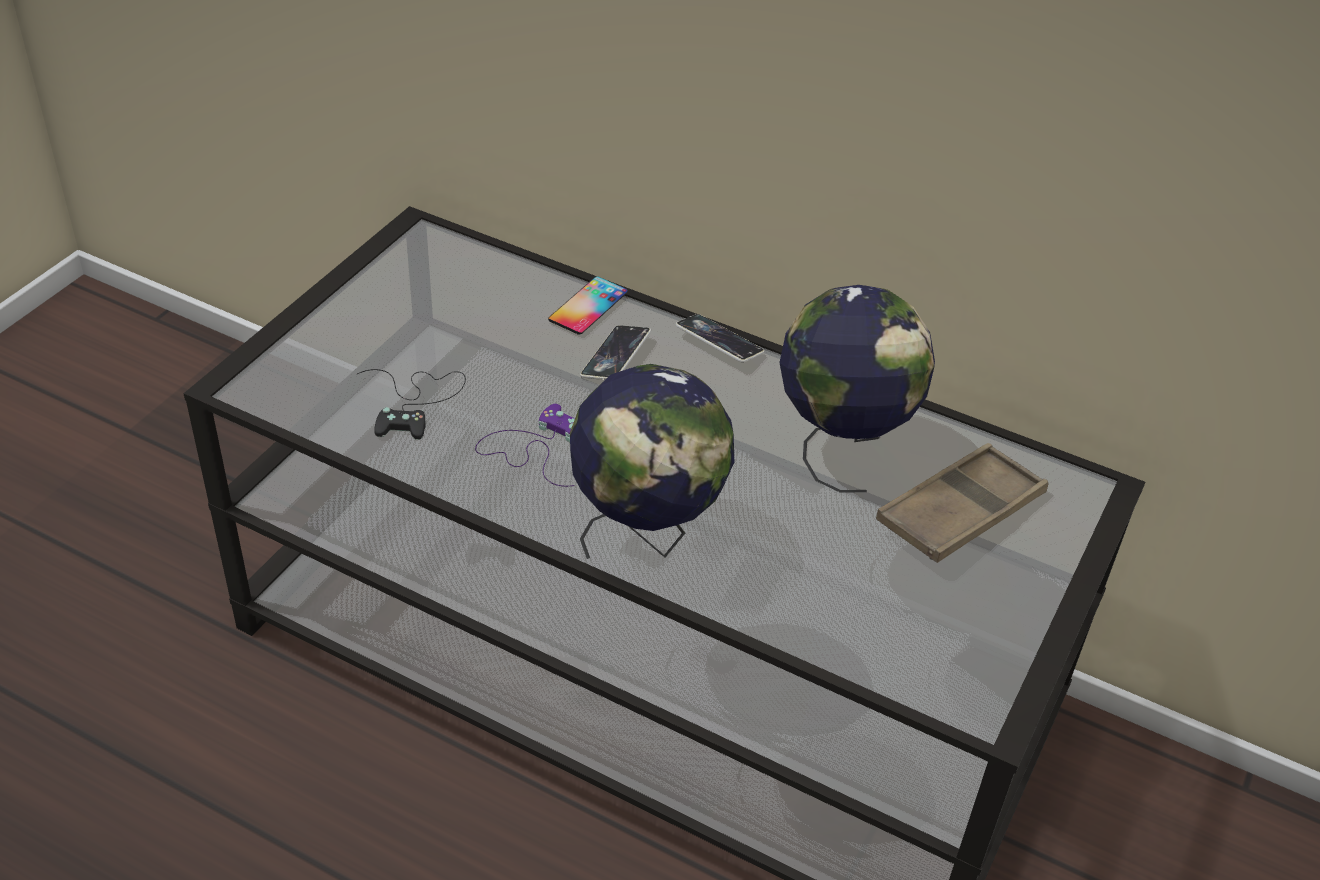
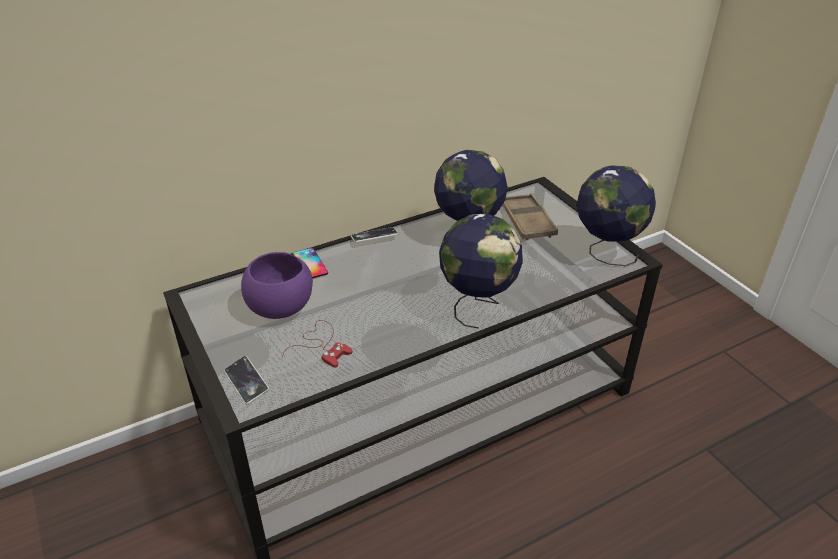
camera: 55 degrees left, 5 degrees down
black game controller [357,369,466,440] -> red game controller [283,320,353,368]
purple game controller [475,404,575,487] -> none
phone [580,325,651,380] -> phone moved to [224,356,269,404]
none -> purple bowl [241,252,313,319]
none -> globe [577,165,656,266]

